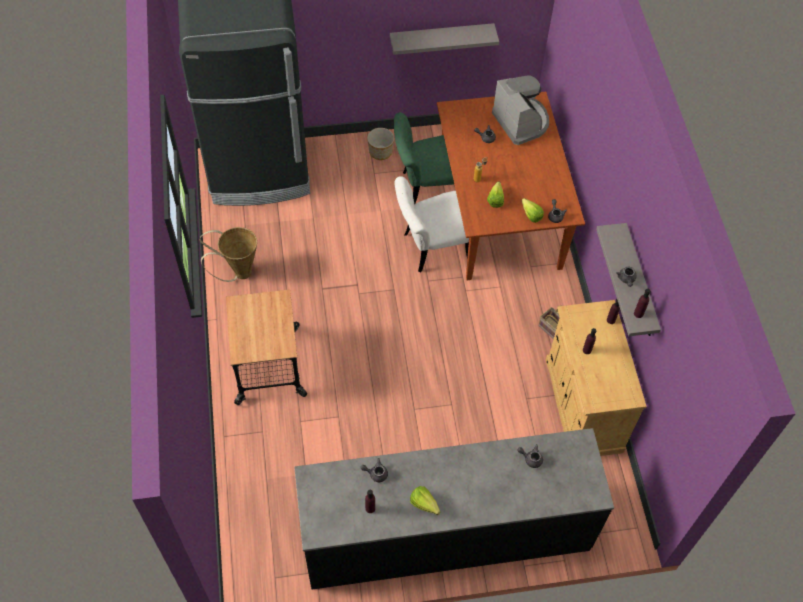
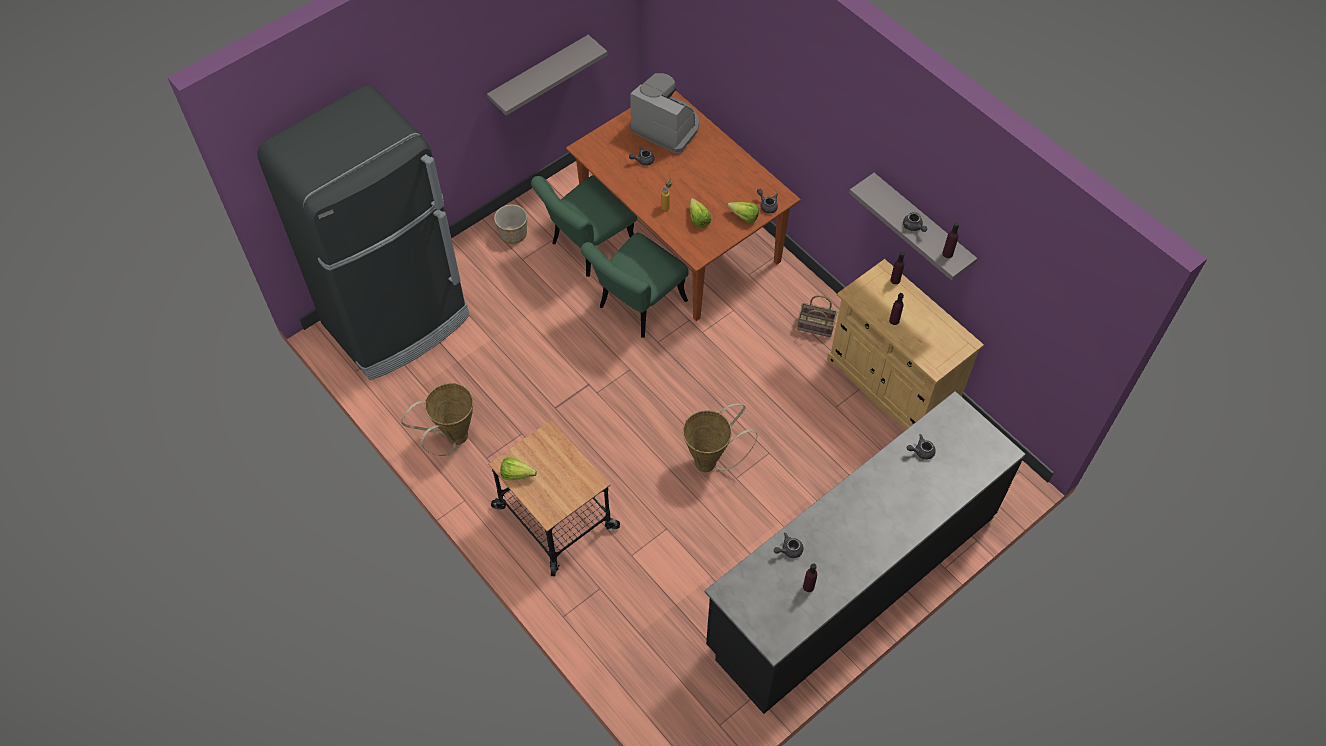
camera: 30 degrees left, 0 degrees up
white chair [394,176,469,272] -> green chair [581,232,689,338]
lettuce [410,486,440,515] -> lettuce moved to [500,457,537,480]
none -> basket [683,403,758,472]

